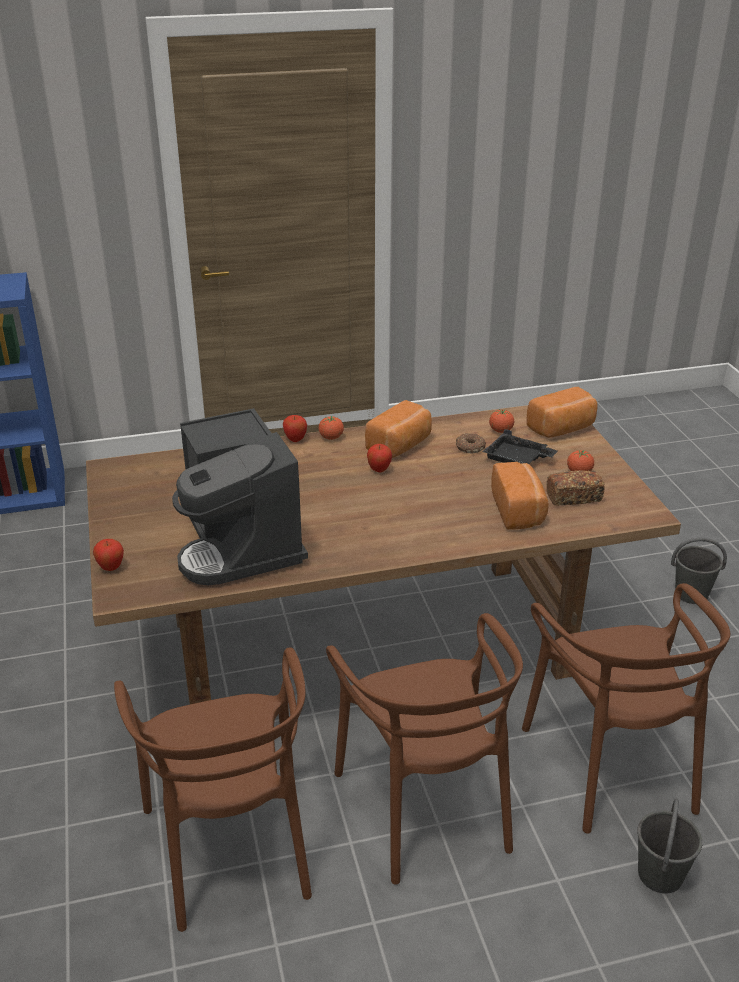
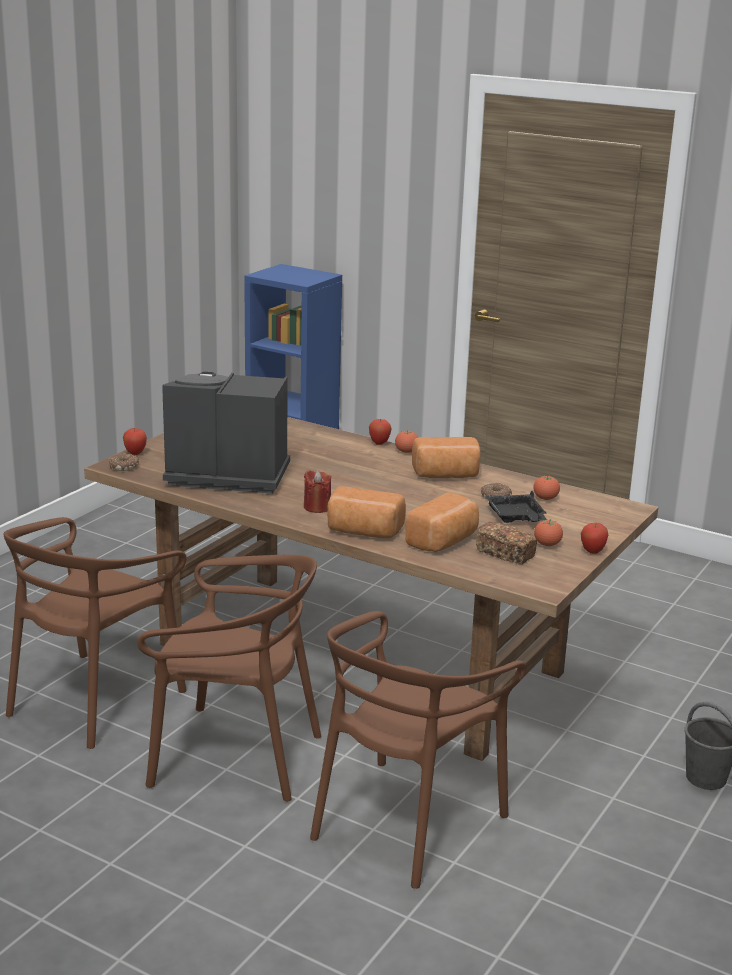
camera: 45 degrees right, 10 degrees down
coffee machine [172,408,308,585] -> coffee machine turned 75 degrees clockwise [162,372,290,494]
brown chair [326,613,523,885] -> brown chair turned 105 degrees counterclockwise [137,555,321,801]
apple [367,444,392,472] -> apple moved to [581,523,608,554]
bread [526,387,597,438] -> bread moved to [327,486,406,538]
grey bucket [637,799,702,894] -> none
none -> donut [109,454,139,471]
none -> red candle [304,470,331,513]

